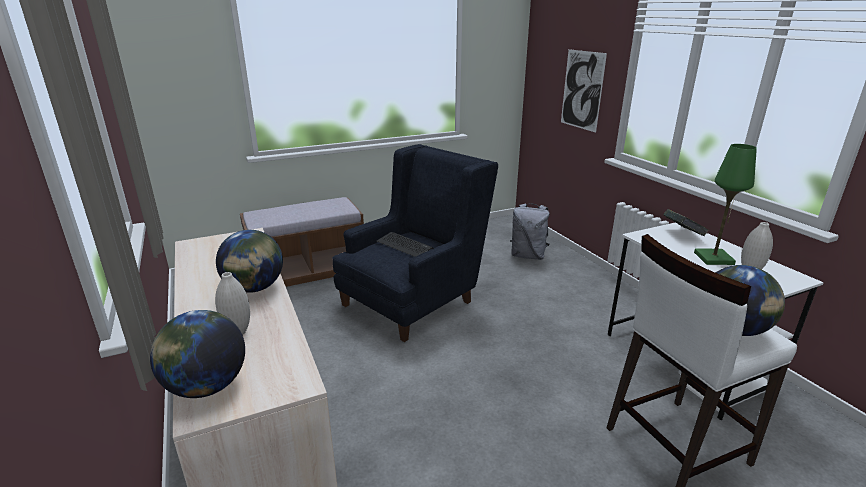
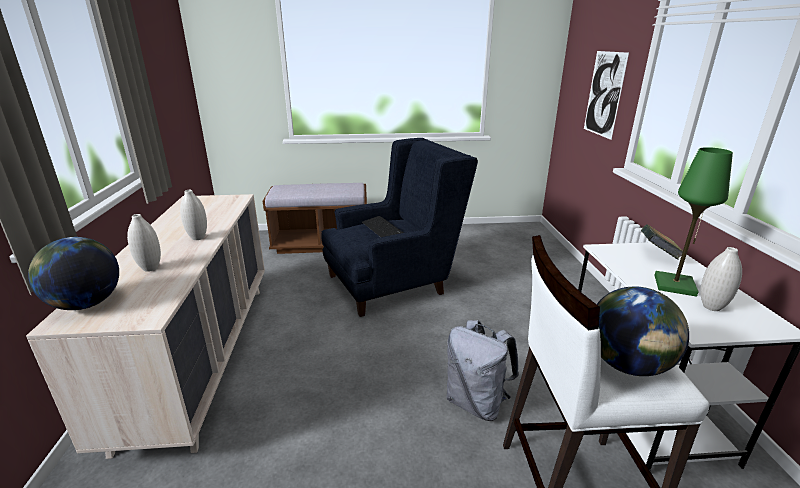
camera: 20 degrees right, 0 degrees up
globe [216,230,283,293] -> white vase [180,190,207,240]
grey backpack [510,203,550,260] -> grey backpack moved to [446,320,519,421]

